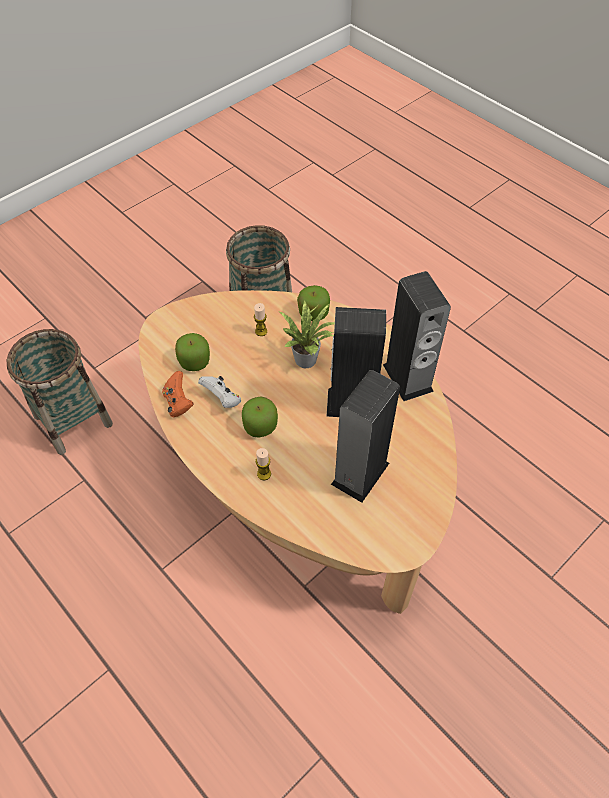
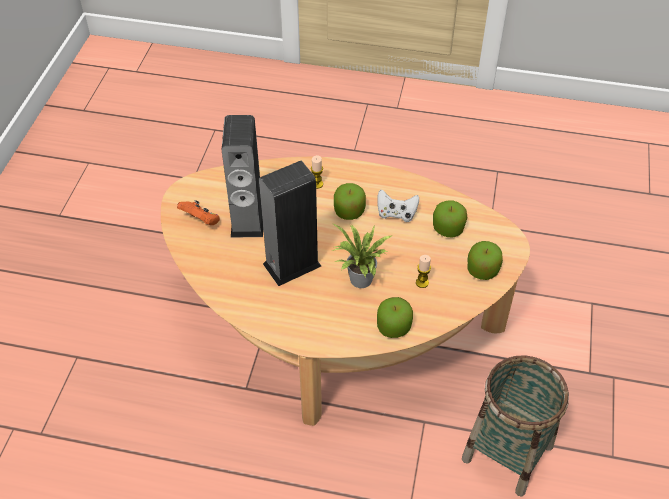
camera: 145 degrees right, 5 degrees down
basket [7,329,113,455] -> none
orange game controller [162,371,194,417] -> orange game controller moved to [177,200,220,225]
speaker [383,271,451,401] -> none
none -> apple [467,241,503,280]

